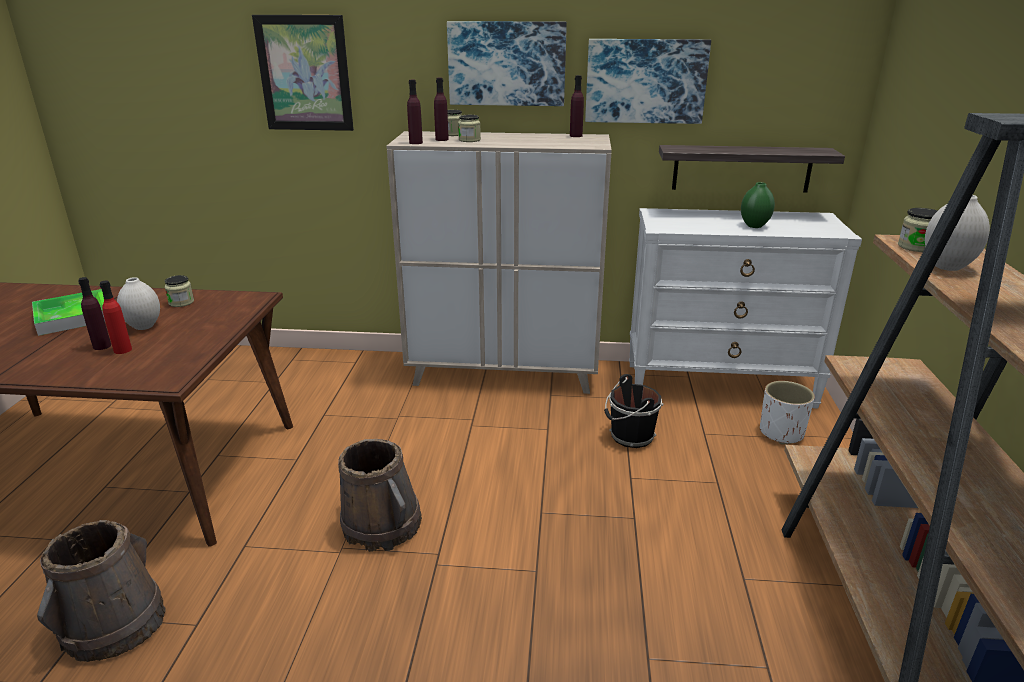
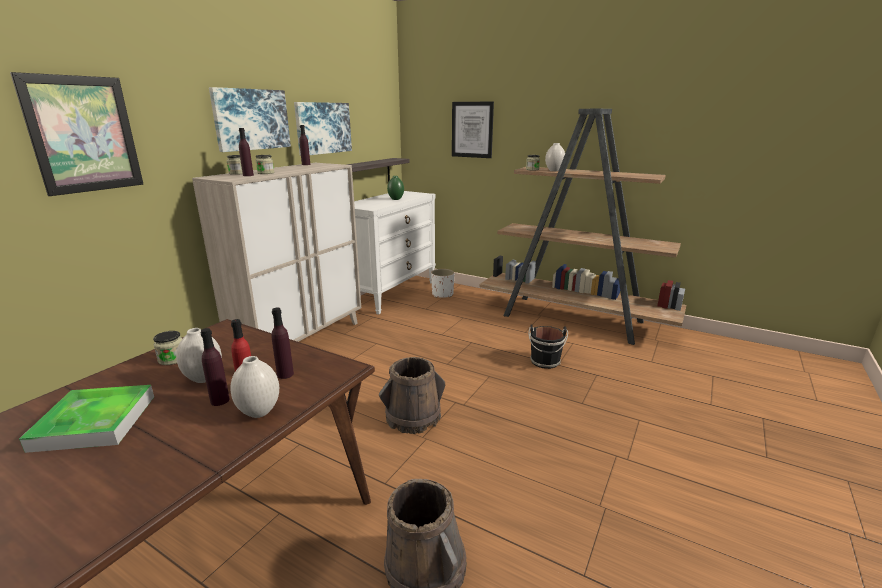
camera: 65 degrees left, 5 degrees down
purple bottle [407,80,423,144] -> purple bottle moved to [271,307,294,379]
black bucket [604,374,664,448] -> black bucket moved to [528,325,568,369]
none -> white vase [230,356,279,418]
none -> picture [452,101,494,158]

